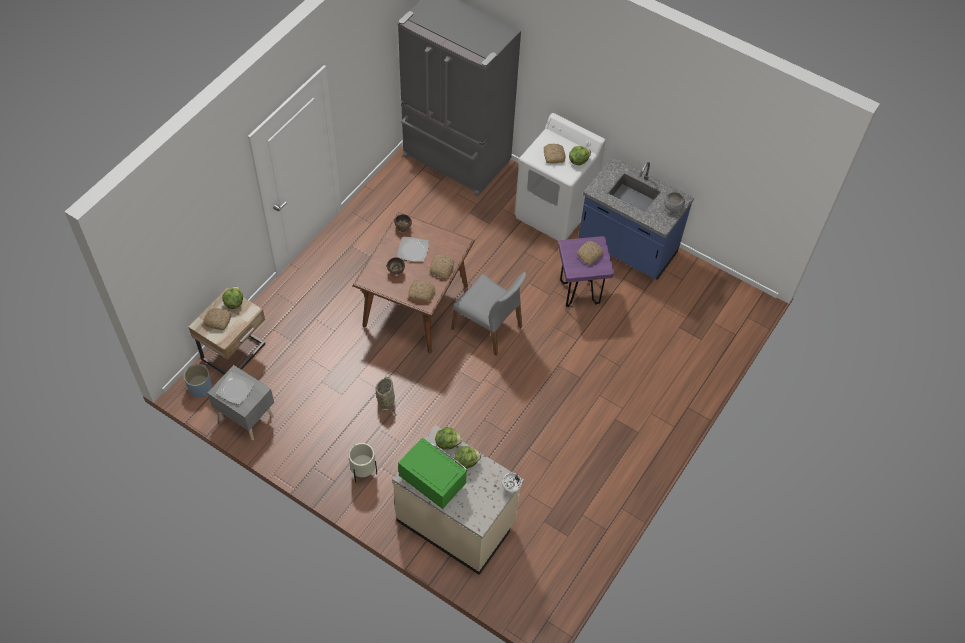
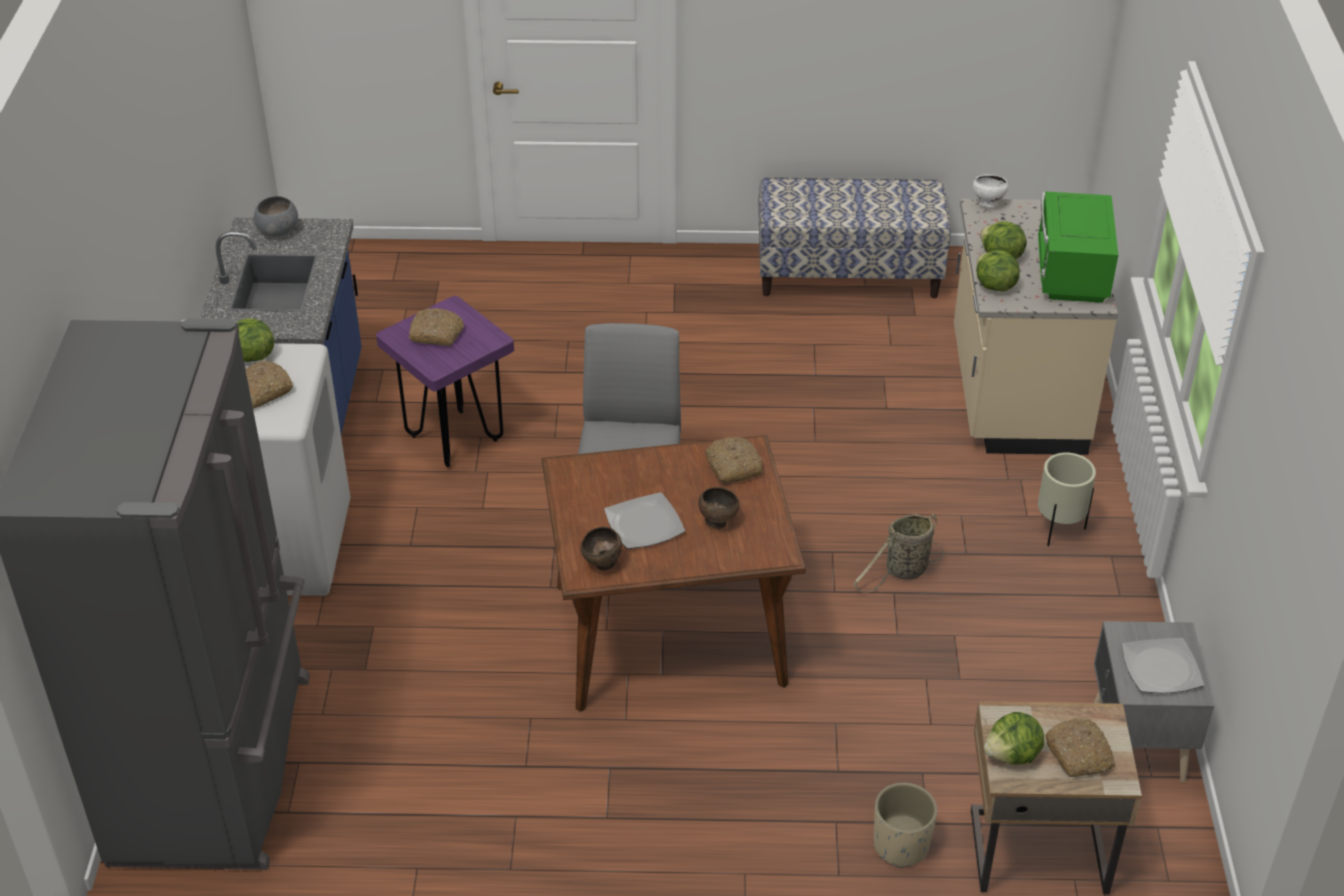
camera: 120 degrees left, 15 degrees down
blue planter [183,364,212,397] -> none
bread [430,255,454,278] -> none
none -> bench [758,178,951,298]
none -> beige planter [874,783,937,868]

